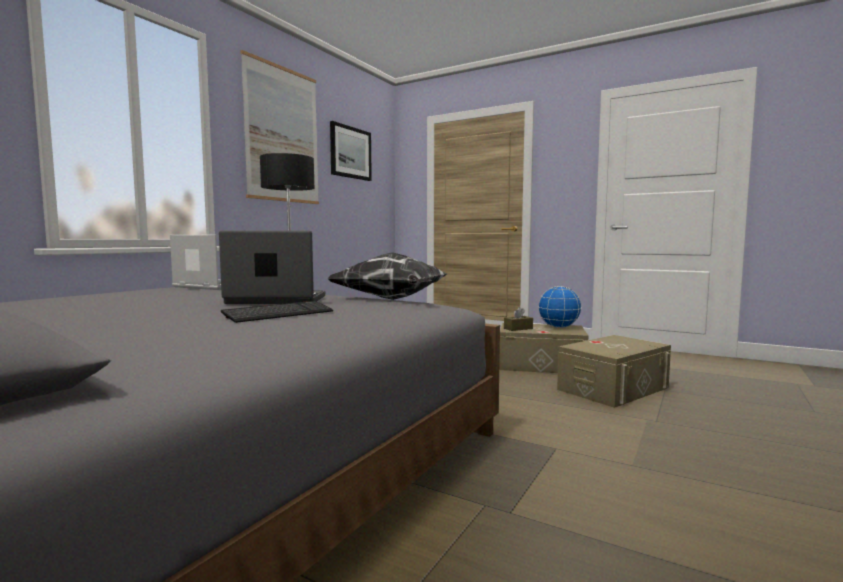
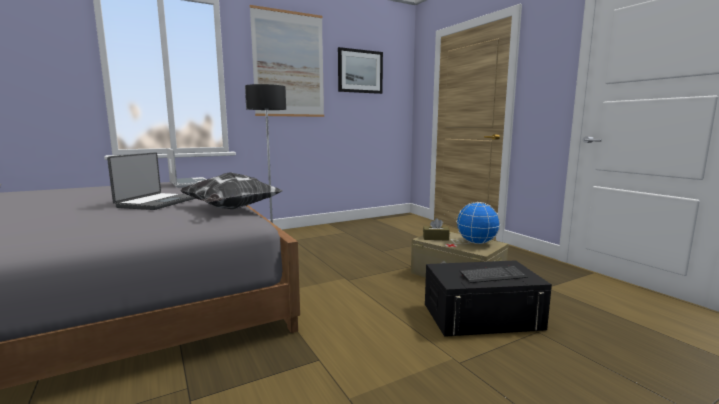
camera: 30 degrees right, 5 degrees up
laptop [219,230,325,304] -> laptop turned 75 degrees clockwise [107,152,196,210]
keyboard [221,301,333,323] -> keyboard moved to [459,266,527,283]
beige storage box [557,335,671,408] -> black storage box [425,260,552,337]

